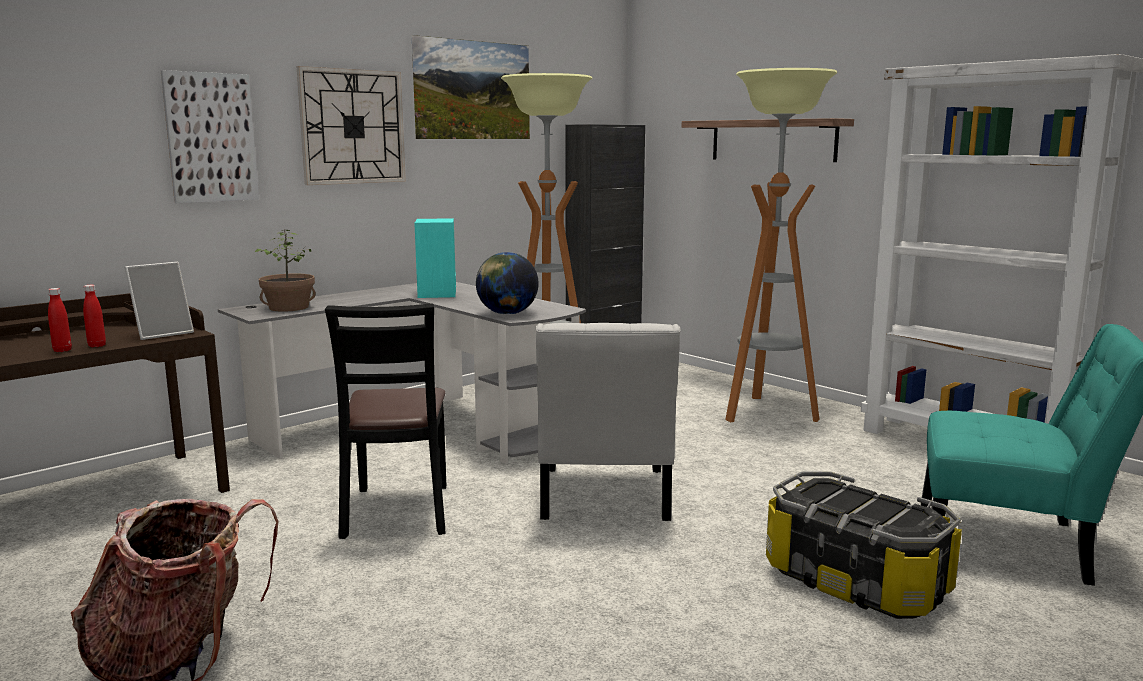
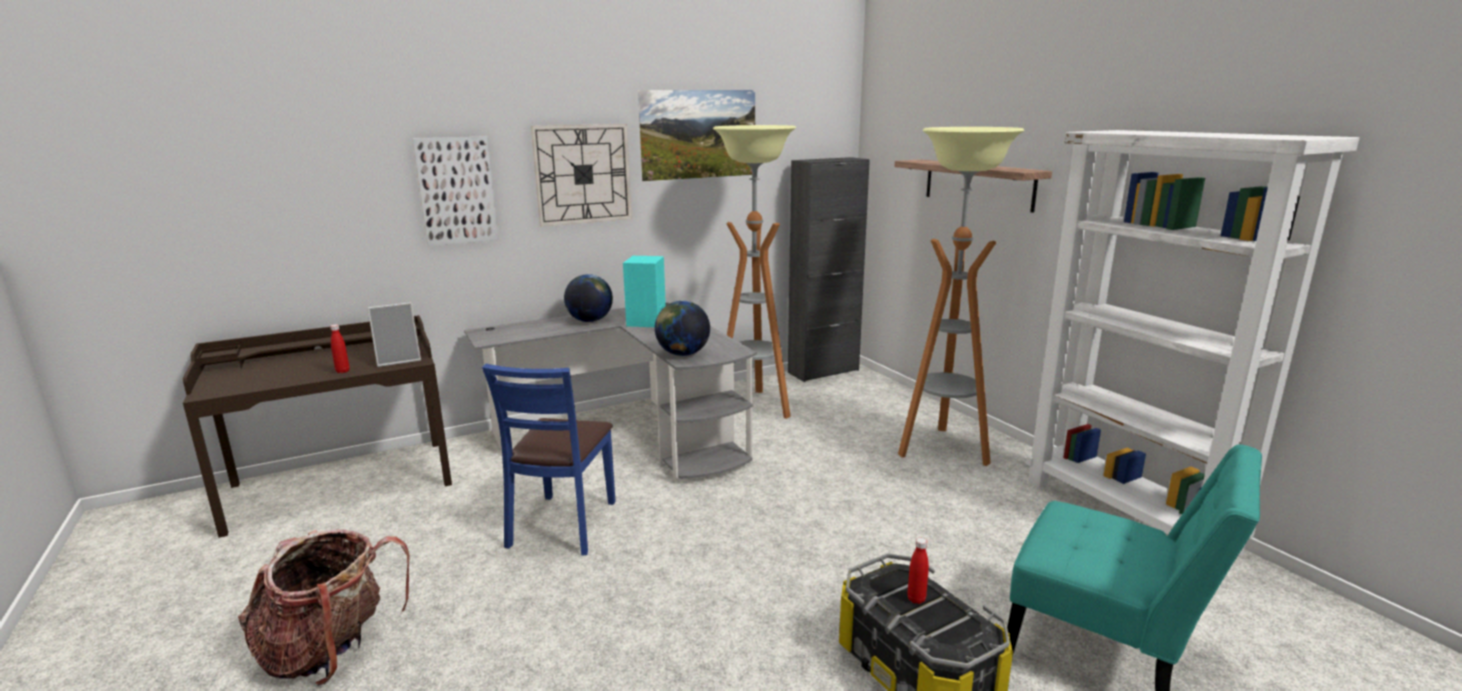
camera: 15 degrees right, 5 degrees up
red bottle [48,288,72,352] -> red bottle moved to [907,538,929,604]
potted plant [255,229,316,312] -> none
black chair [325,304,446,539] -> blue chair [482,364,615,555]
white chair [536,323,681,521] -> none
none -> globe [564,274,613,322]

